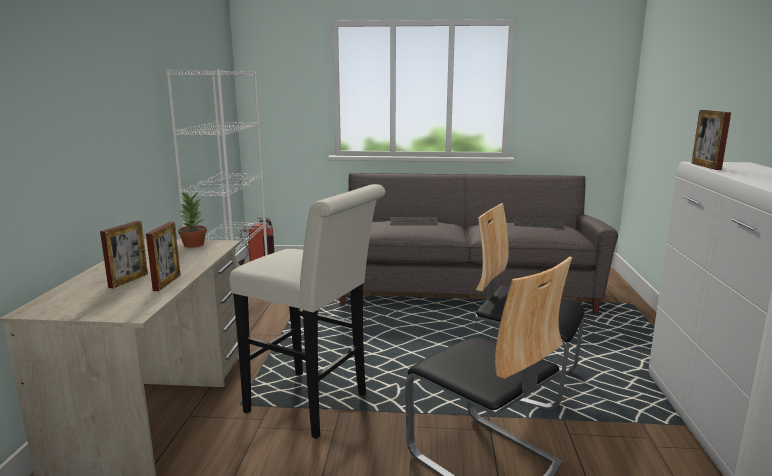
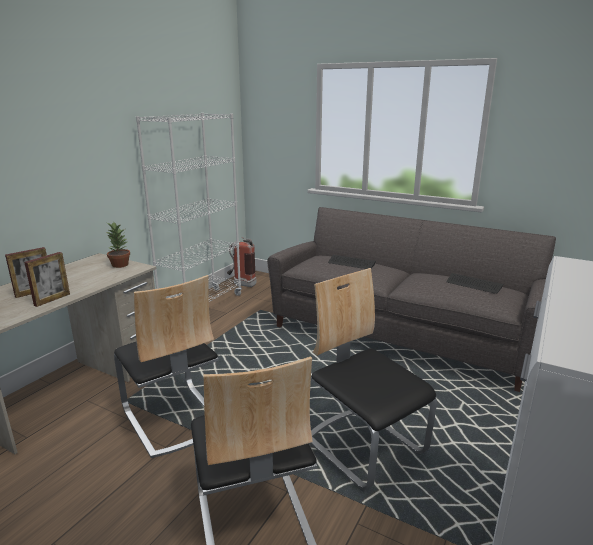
camera: 25 degrees right, 5 degrees up
white stool [229,184,386,439] -> chair [114,275,219,458]
picture frame [691,110,731,170] -> none

